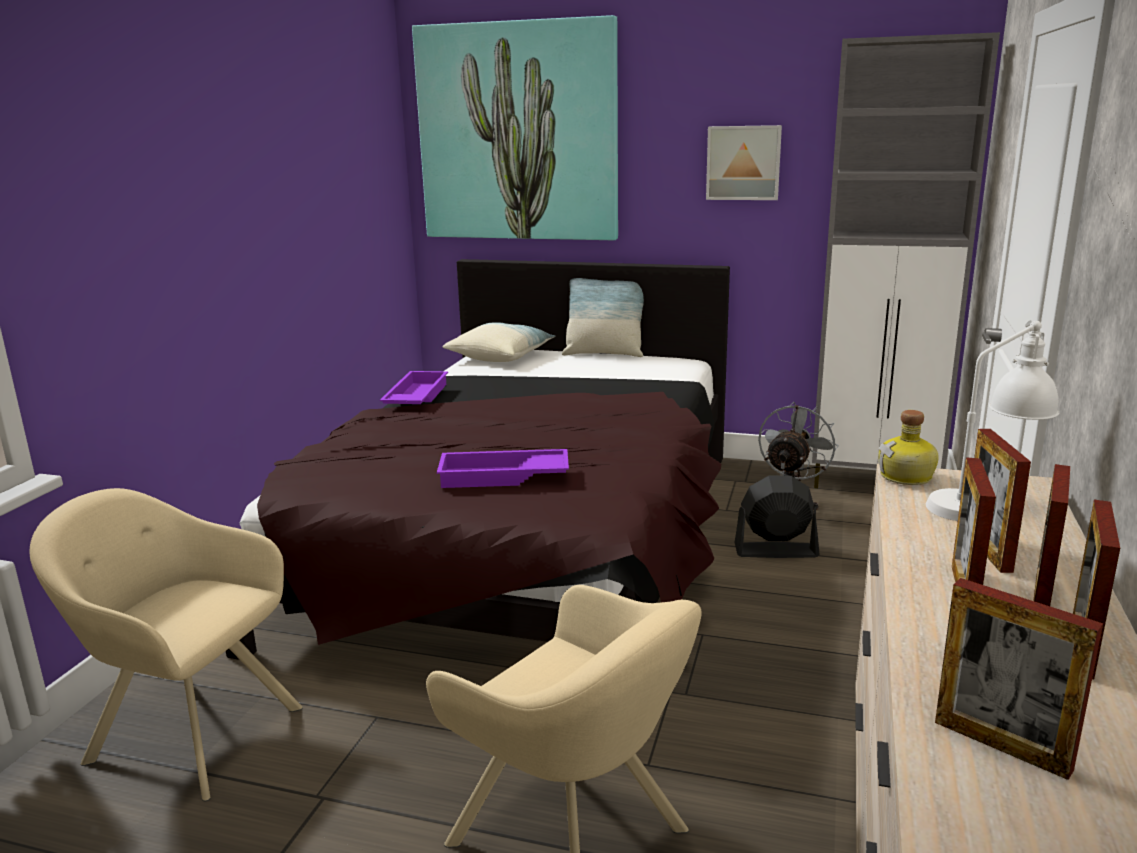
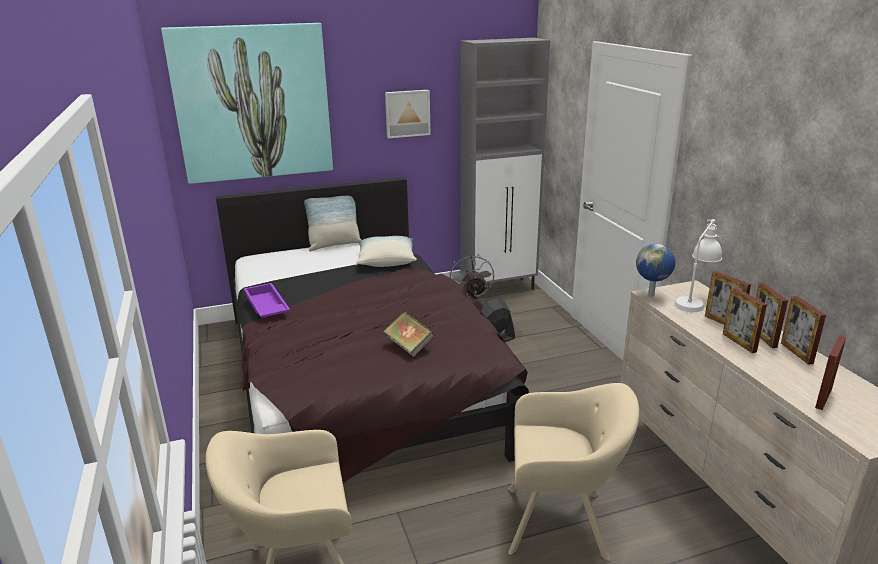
camera: 35 degrees left, 5 degrees up
purple tray [437,449,569,488] -> book [383,312,435,357]
pillow [443,322,556,362] -> pillow moved to [356,236,417,267]
bottle [878,410,939,485] -> globe [636,244,675,297]
picture frame [935,578,1103,780] -> picture frame turned 120 degrees clockwise [815,335,846,410]

